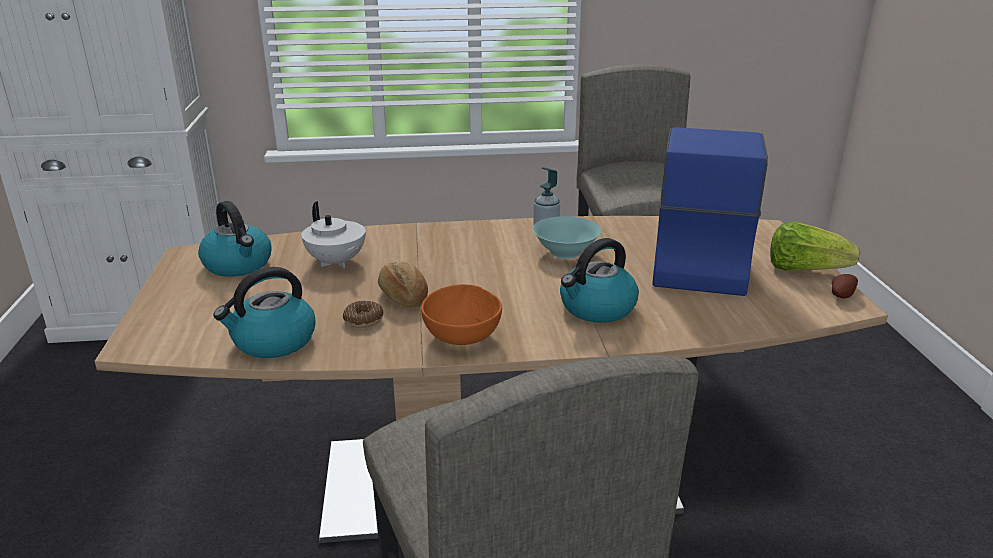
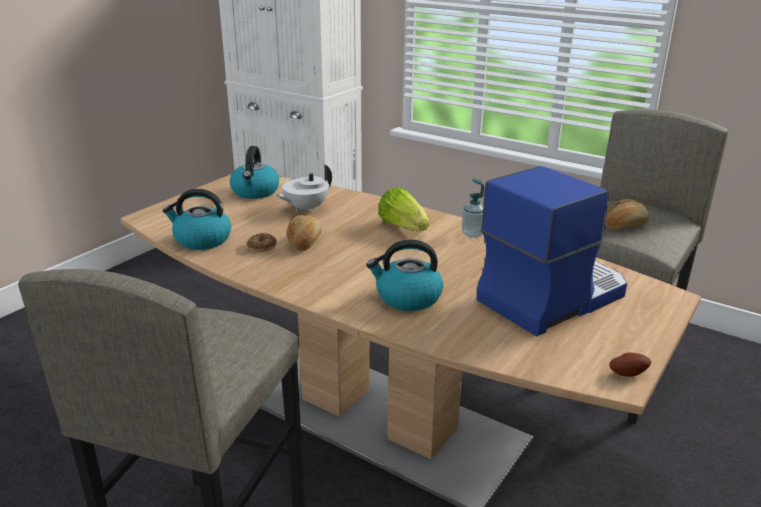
camera: 40 degrees right, 0 degrees up
white teapot [301,201,366,268] -> white teapot turned 45 degrees clockwise [275,164,332,212]
orange bowl [421,284,502,345] -> none
turquoise bowl [532,216,601,259] -> none
lettuce [770,221,860,271] -> lettuce moved to [378,188,429,231]
none -> bread [606,199,649,229]

